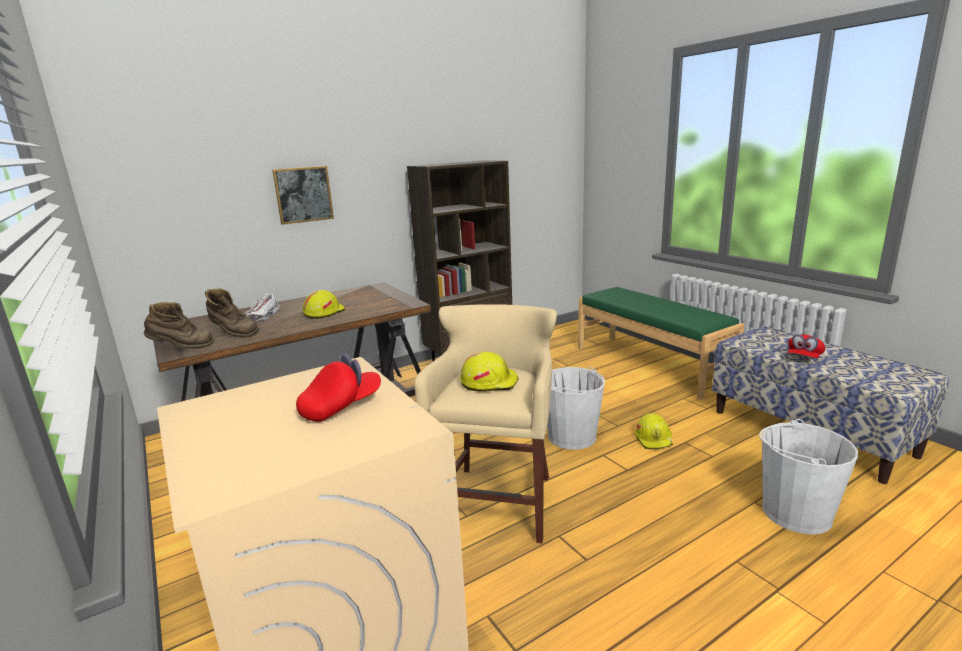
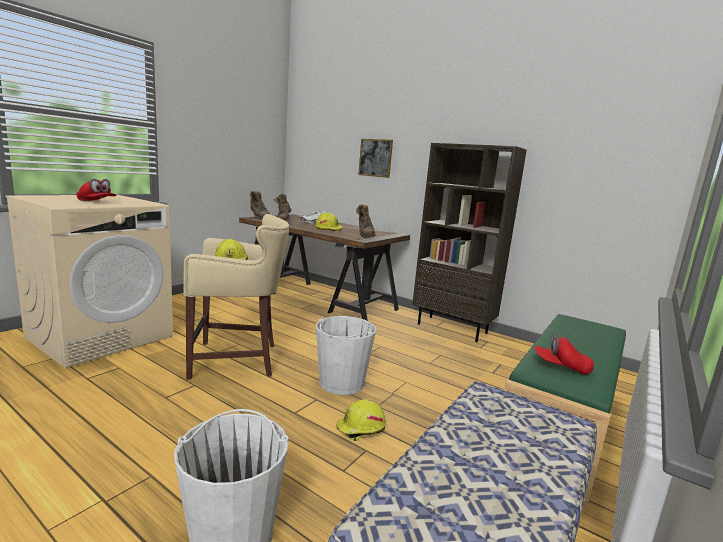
camera: 65 degrees right, 5 degrees down
red cap [788,334,825,358] -> red cap moved to [534,332,594,375]
none -> brown boot [356,204,376,238]

